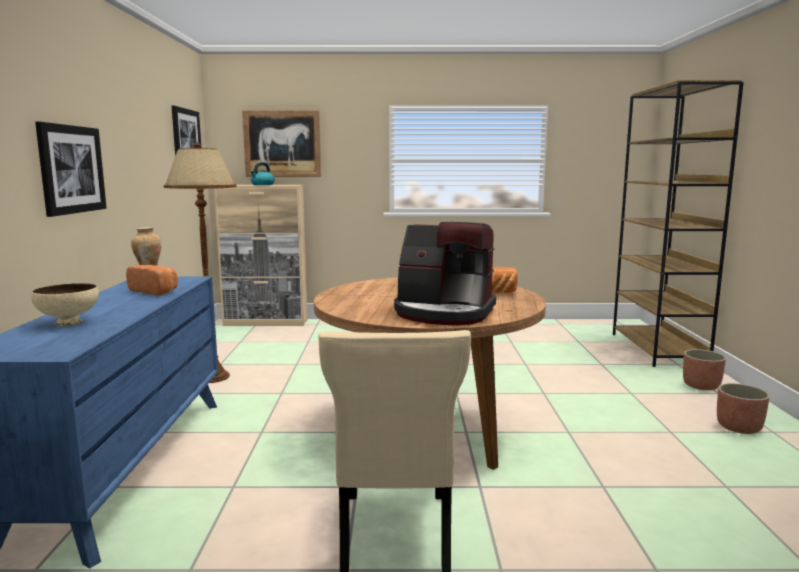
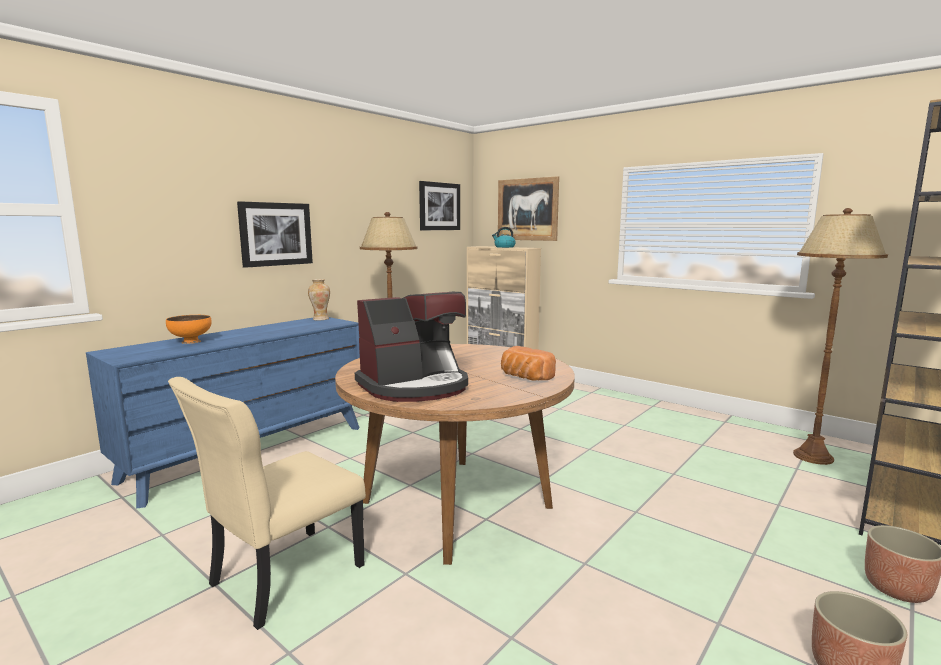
camera: 40 degrees right, 0 degrees up
beige bowl [31,283,99,326] -> orange bowl [166,315,212,344]
bread [126,265,178,295] -> none
coffee machine [394,222,496,325] -> coffee machine turned 90 degrees counterclockwise [355,292,468,402]
none -> brown floor lamp [793,208,888,465]

